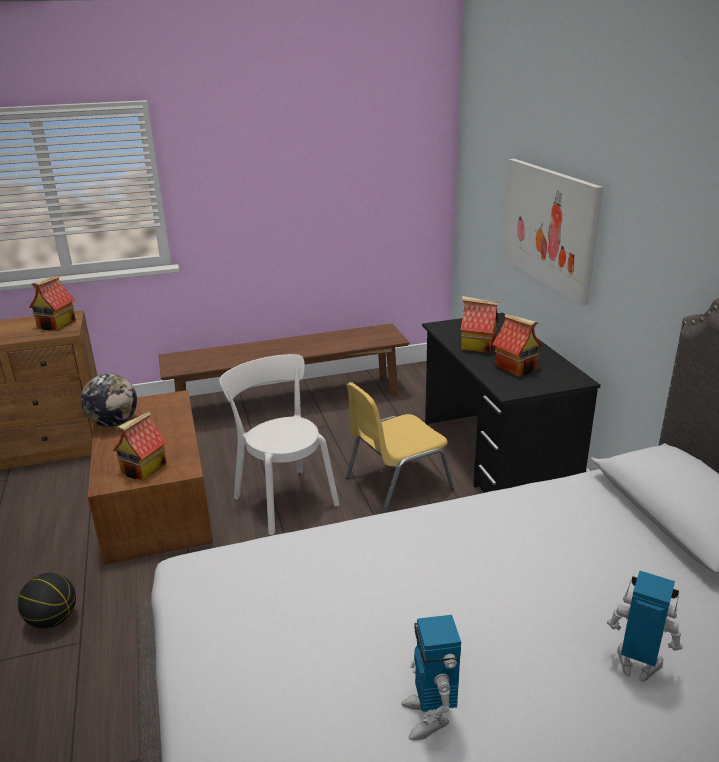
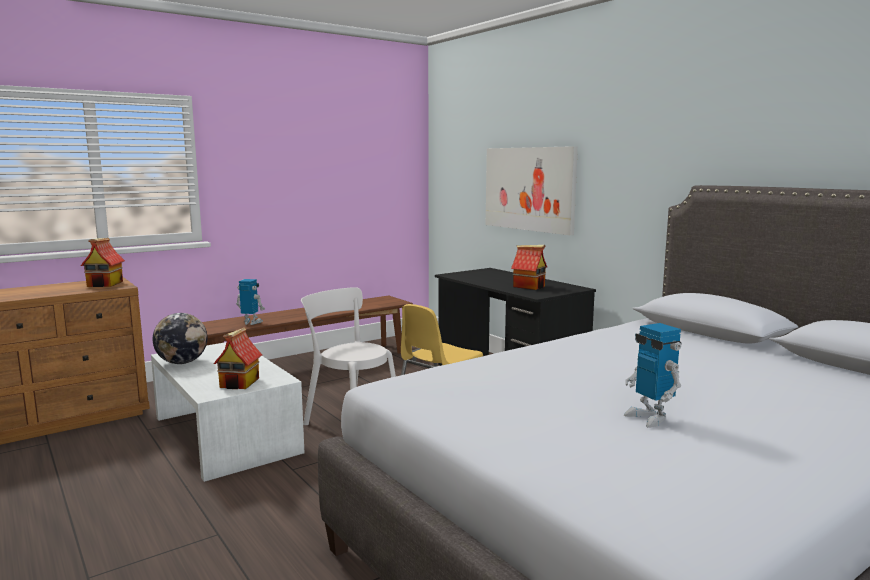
camera: 20 degrees left, 15 degrees down
basketball [18,573,76,629] -> none
brown coffee table [88,390,213,565] -> white coffee table [151,342,304,482]
toy house [460,296,499,353] -> none
toy robot [607,571,683,682] -> toy robot moved to [236,279,265,325]

